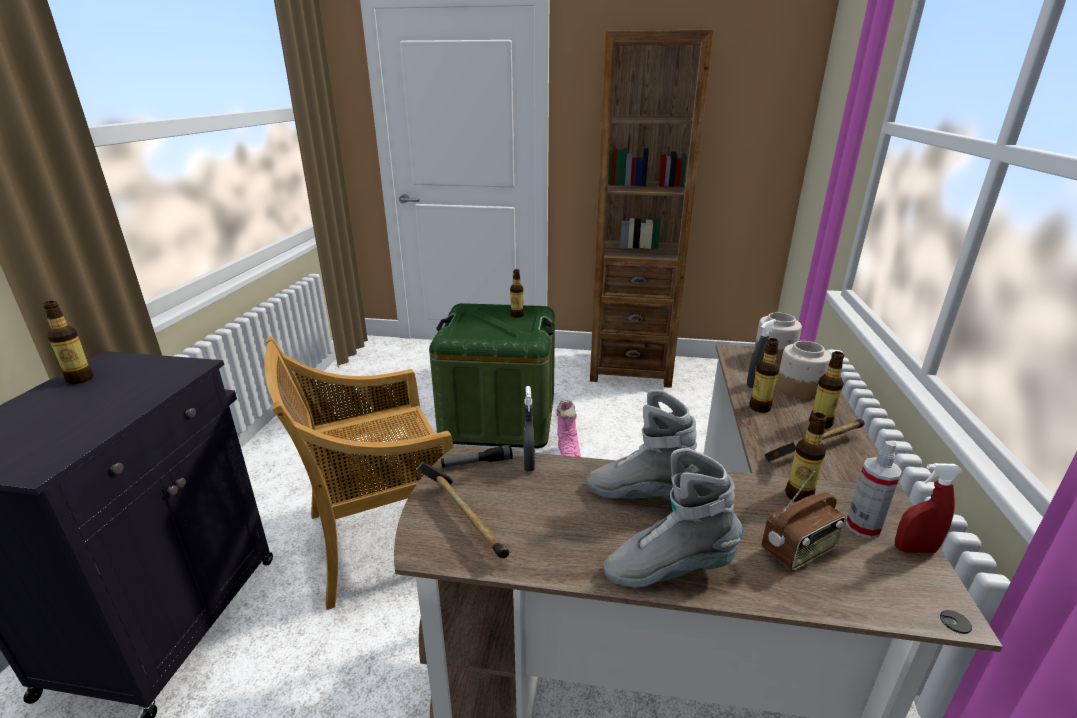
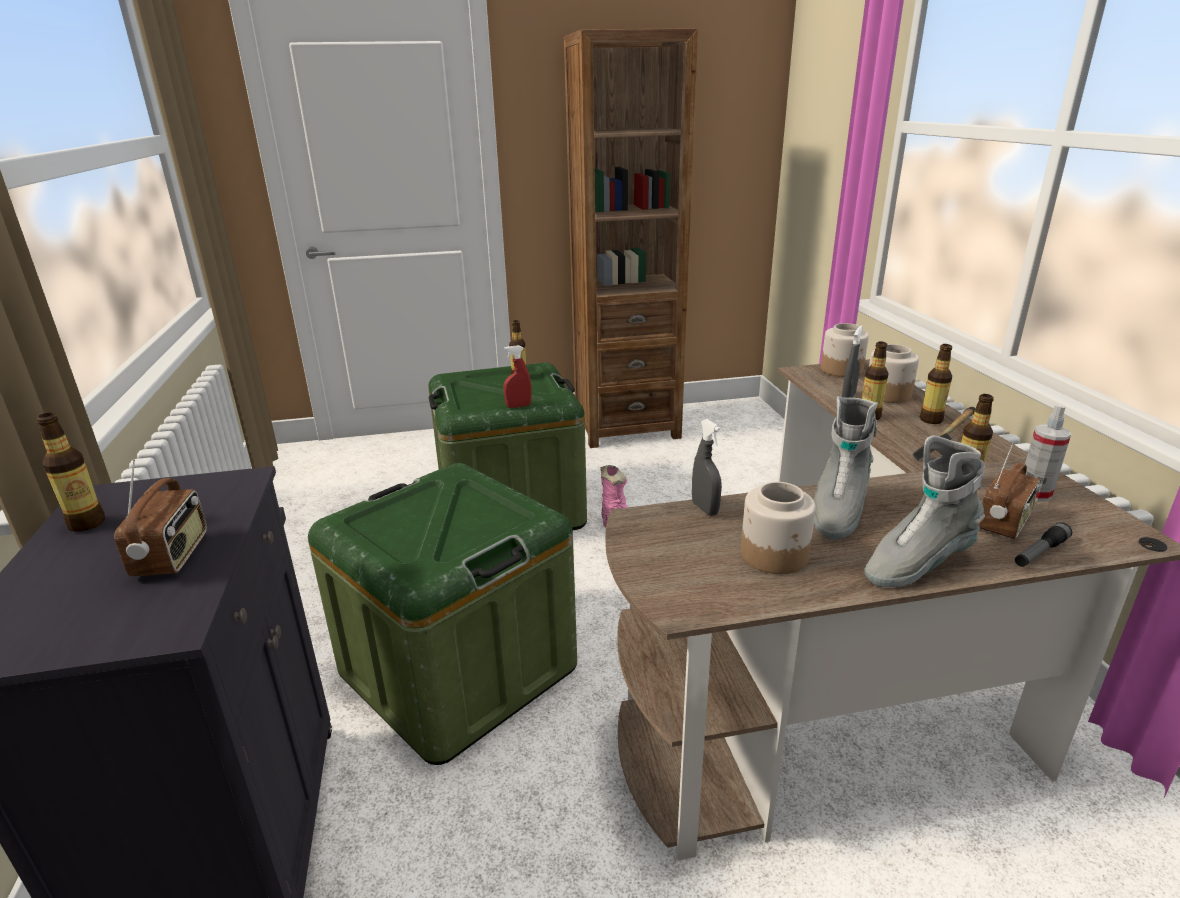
camera: 20 degrees left, 0 degrees up
beige chair [264,336,454,610] -> green storage box [308,463,577,765]
hammer [417,462,509,558] -> none
flashlight [441,445,513,468] -> flashlight moved to [1015,522,1072,567]
grey boot [587,390,698,499] -> grey boot turned 60 degrees counterclockwise [814,396,878,540]
red spray bottle [895,463,963,553] -> red spray bottle moved to [504,345,531,408]
none -> radio [114,459,207,576]
none -> jar [741,482,816,574]

